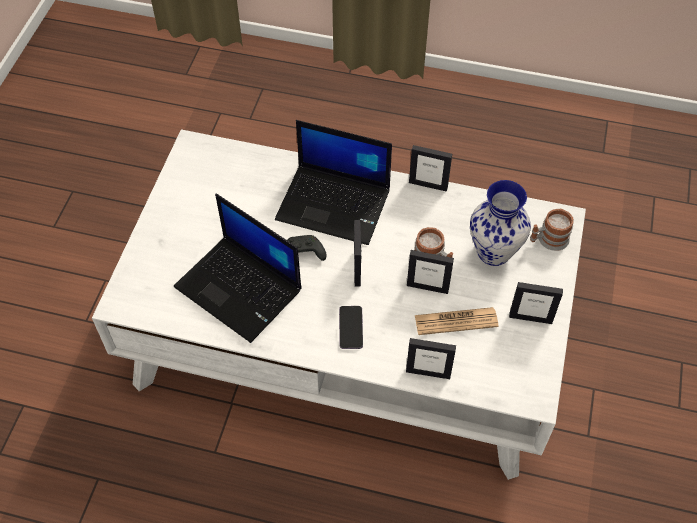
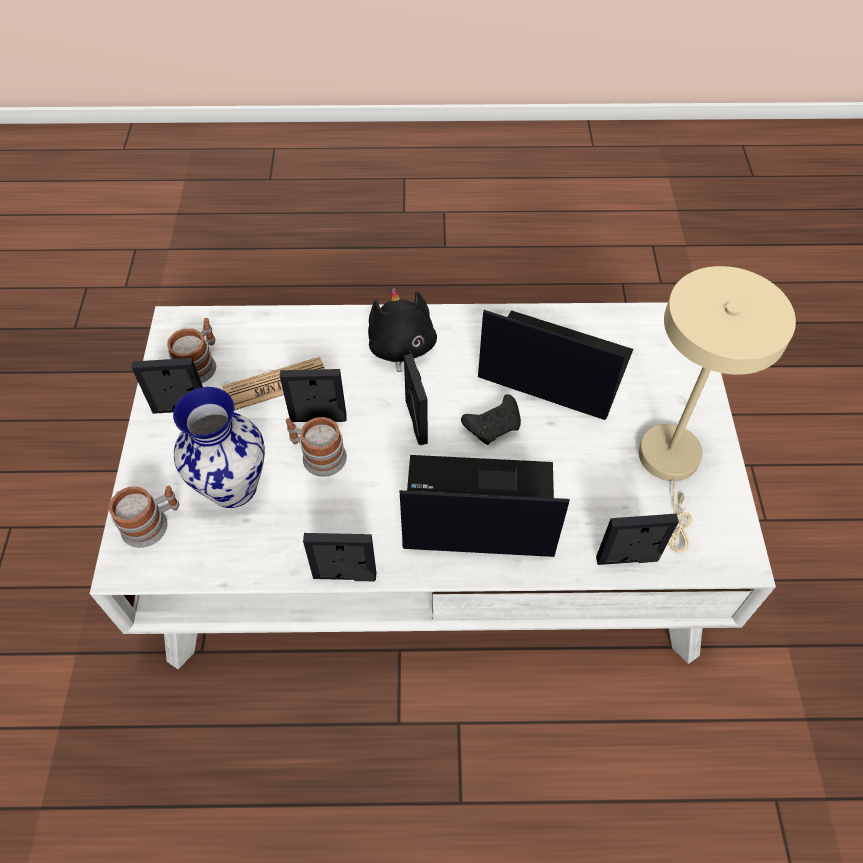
camera: 165 degrees right, 0 degrees up
phone [339,306,363,349] -> black plush toy [368,288,437,379]
picture frame [406,338,456,379] -> picture frame moved to [596,514,679,565]
none -> mug [167,318,216,383]
none -> beige table lamp [639,266,796,552]

